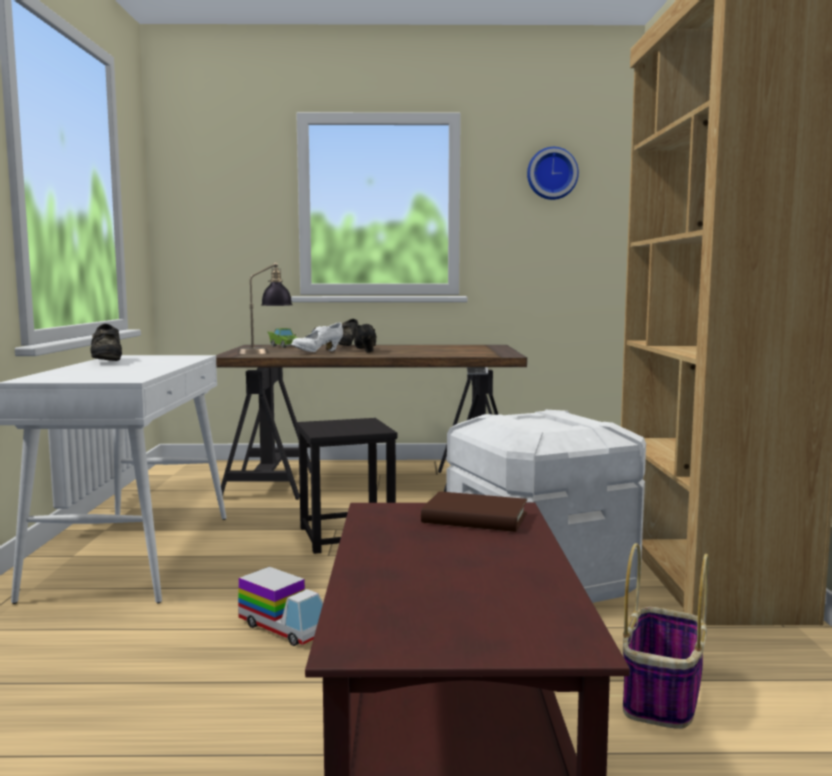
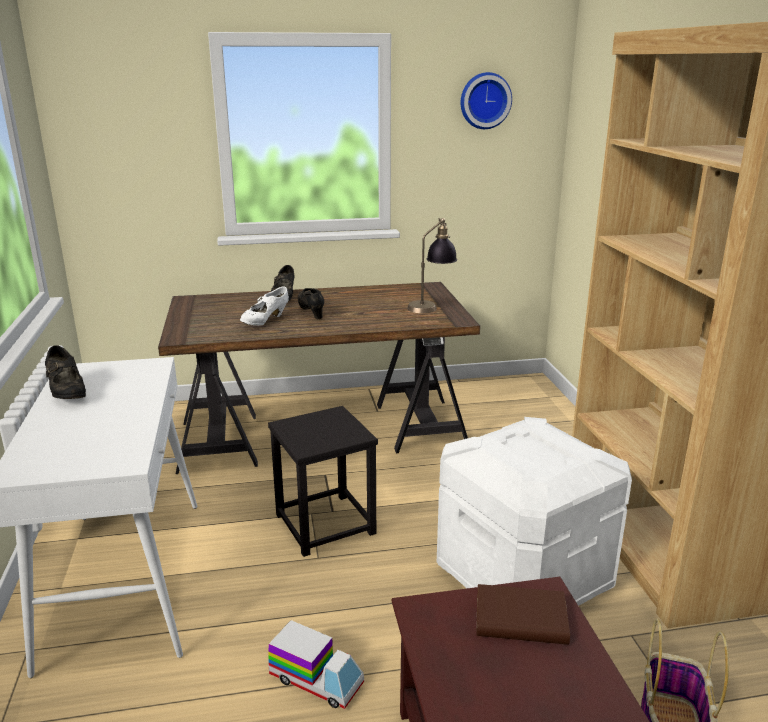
camera: 10 degrees left, 15 degrees up
table lamp [238,262,292,354] -> table lamp moved to [407,218,457,313]
green toy car [268,328,298,348] -> none

